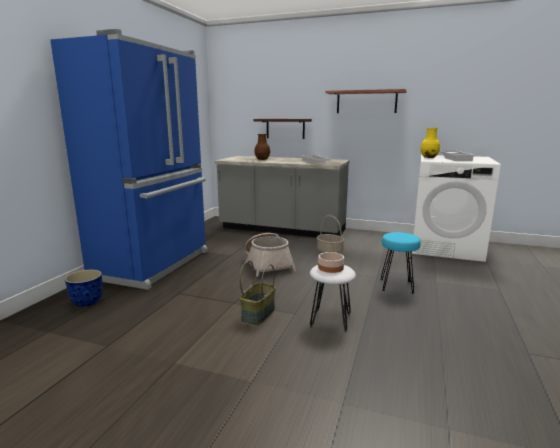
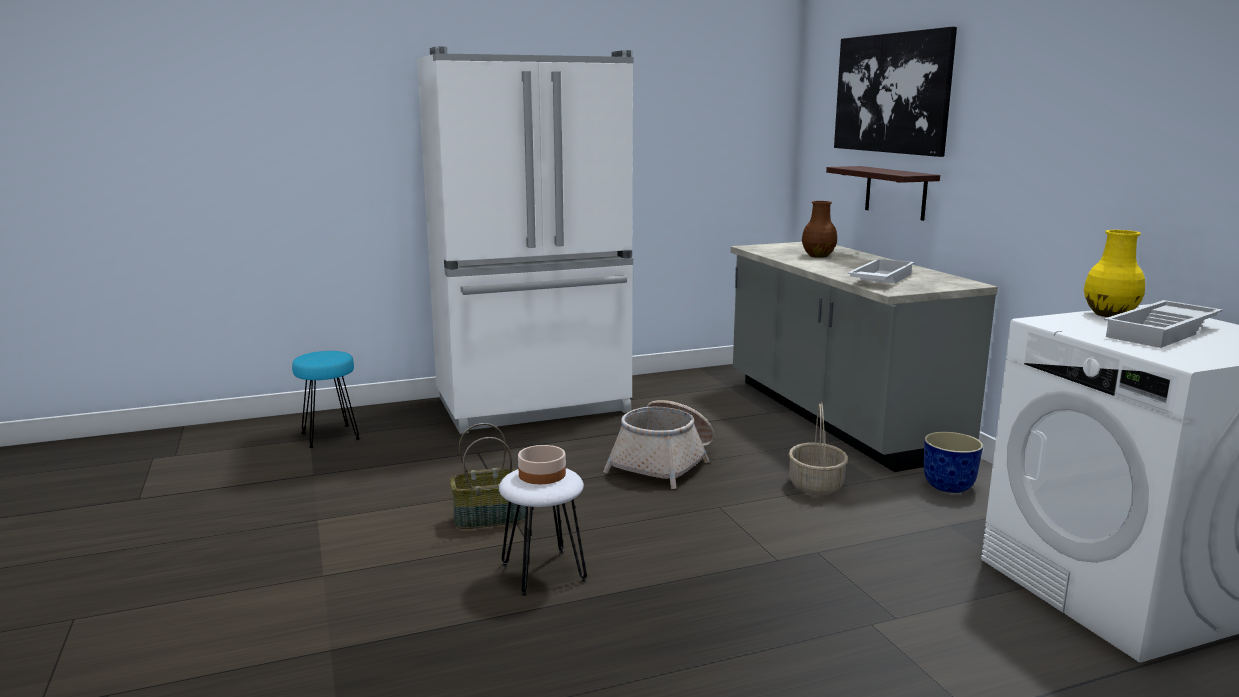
camera: 50 degrees right, 0 degrees up
blue fridge [50,29,208,290] -> white fridge [417,46,634,434]
planter [65,270,103,307] -> planter moved to [924,432,983,493]
shelf [325,89,406,113] -> none
turquoise stool [380,232,421,293] -> turquoise stool moved to [292,351,360,448]
none -> picture [834,26,957,157]

